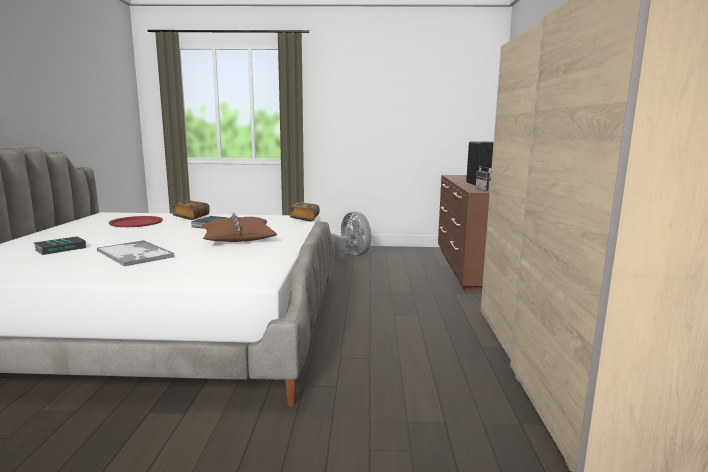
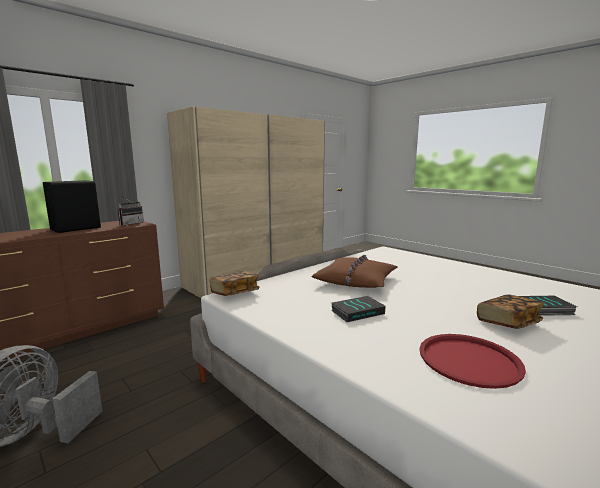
camera: 135 degrees left, 0 degrees up
tray [97,240,174,267] -> none
book [173,201,210,220] -> book moved to [477,295,544,329]

